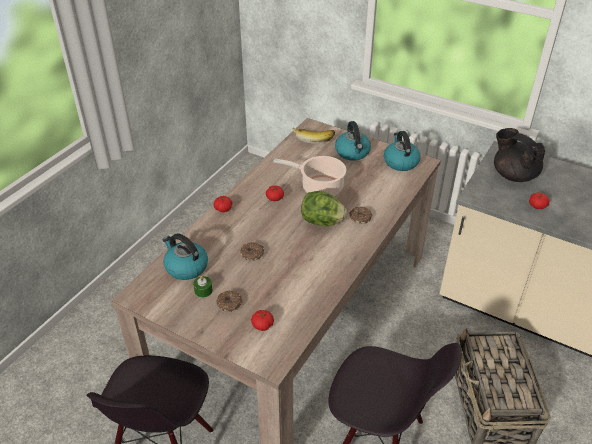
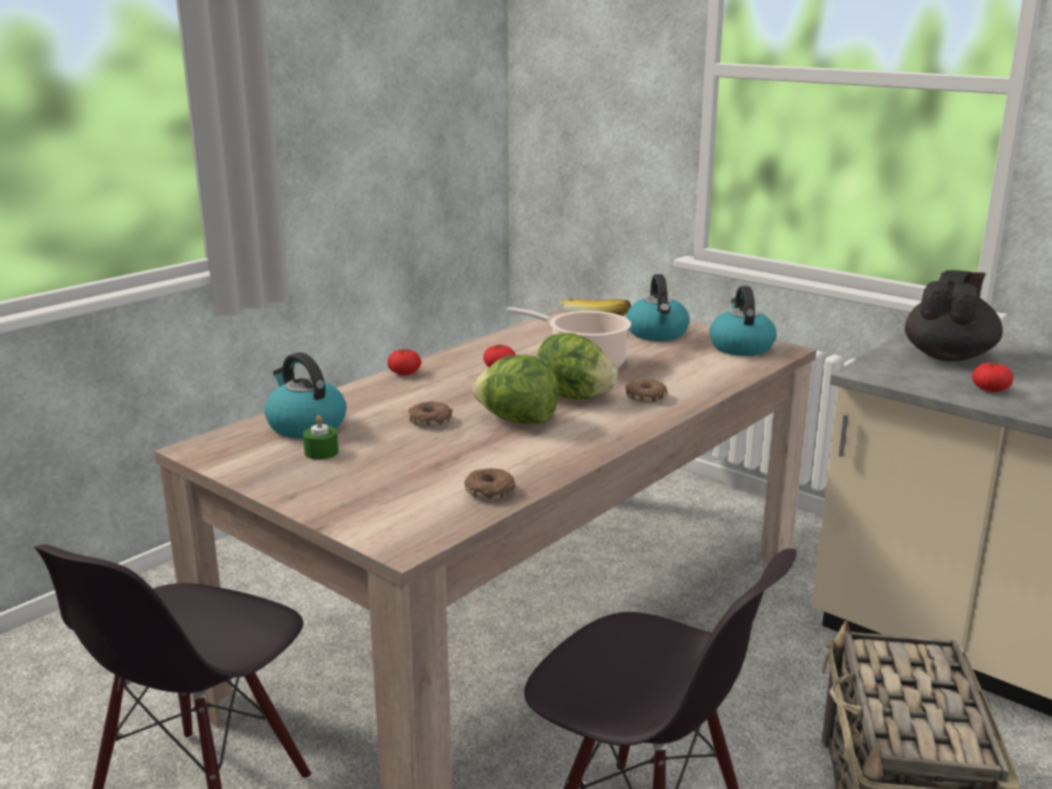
camera: 10 degrees right, 20 degrees down
donut [216,290,243,312] -> donut moved to [464,468,516,500]
tomato [251,310,274,331] -> none
black teapot [494,128,545,182] -> black teapot turned 60 degrees clockwise [905,270,1003,361]
none -> lettuce [473,355,559,424]

